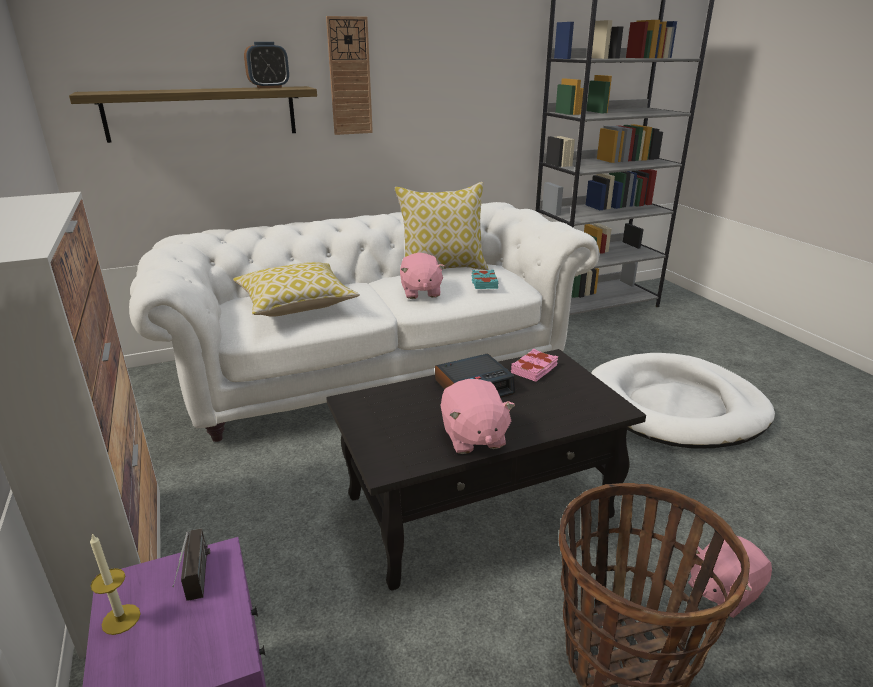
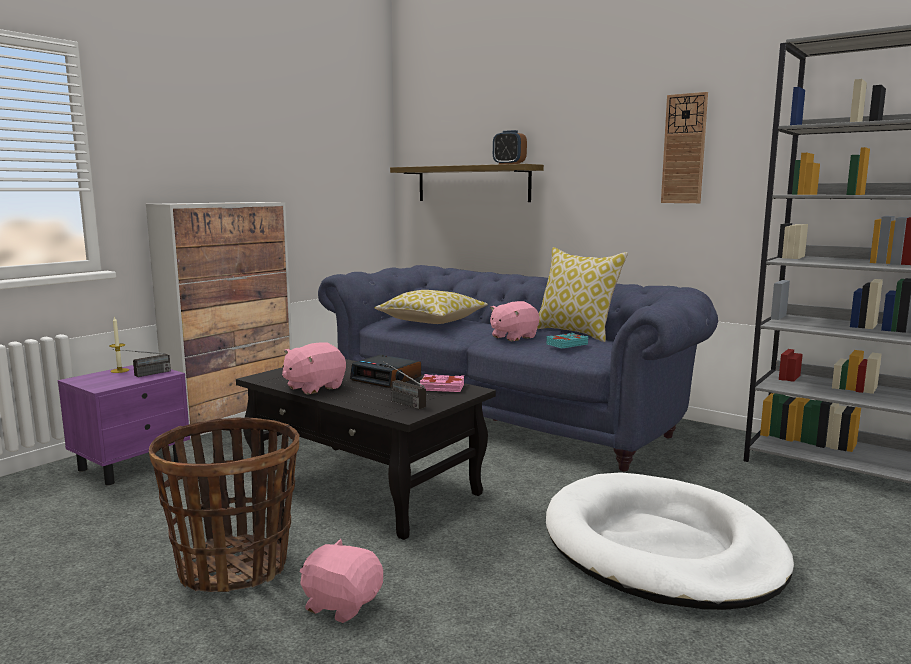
camera: 60 degrees right, 15 degrees down
white sofa [129,202,600,442] -> blue sofa [318,265,718,472]
wall clock [326,16,373,135] -> wall clock moved to [661,92,708,203]
none -> radio [383,361,426,409]

